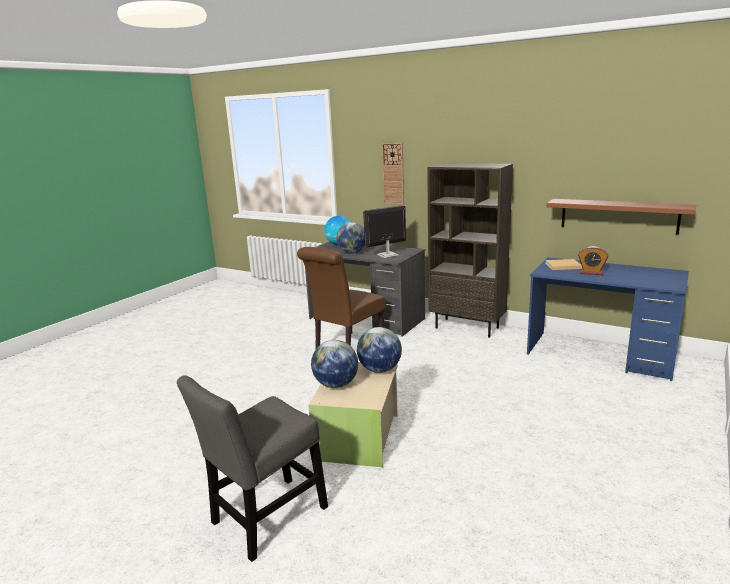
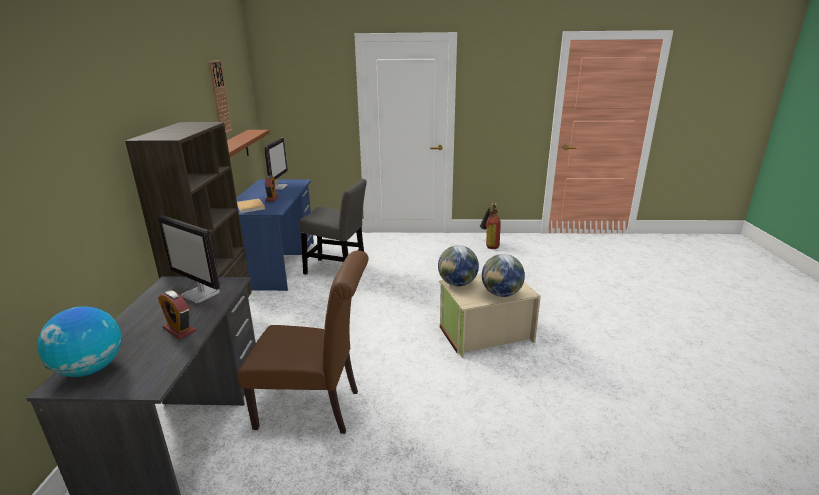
camera: 120 degrees left, 5 degrees up
grey chair [177,375,328,562] -> grey chair moved to [300,179,367,274]
globe [336,222,365,254] -> alarm clock [158,290,197,339]
wall clock [382,143,404,205] -> wall clock moved to [209,60,232,133]
none -> monitor [264,138,288,190]
none -> fire extinguisher [480,203,501,249]

